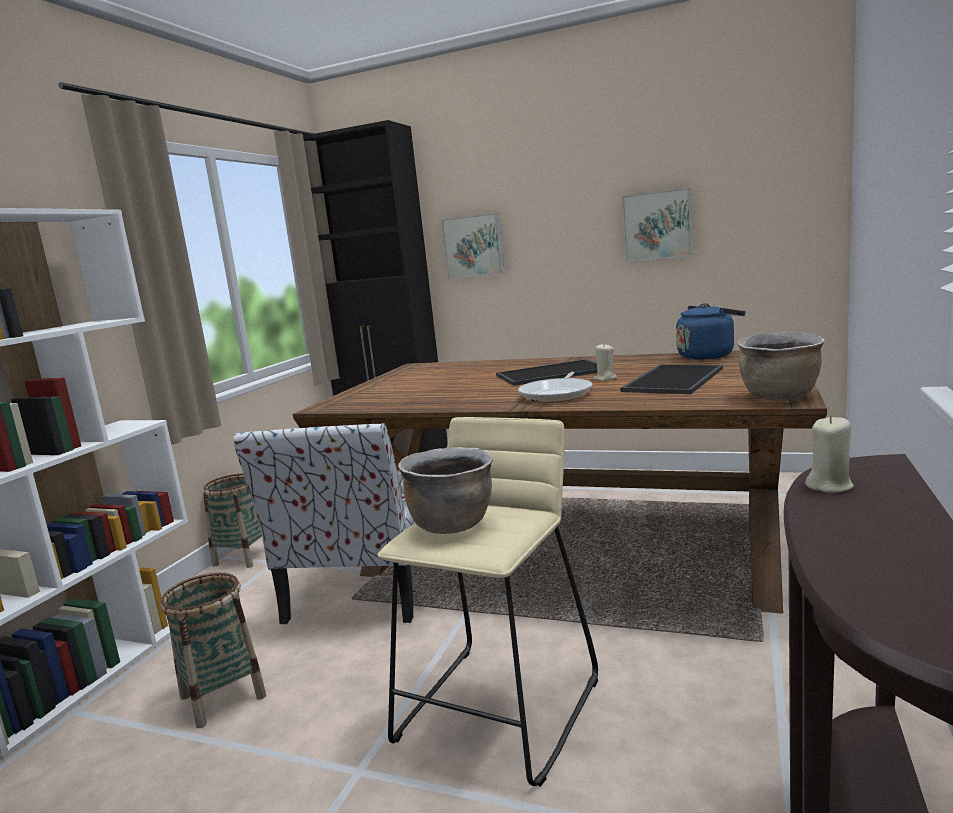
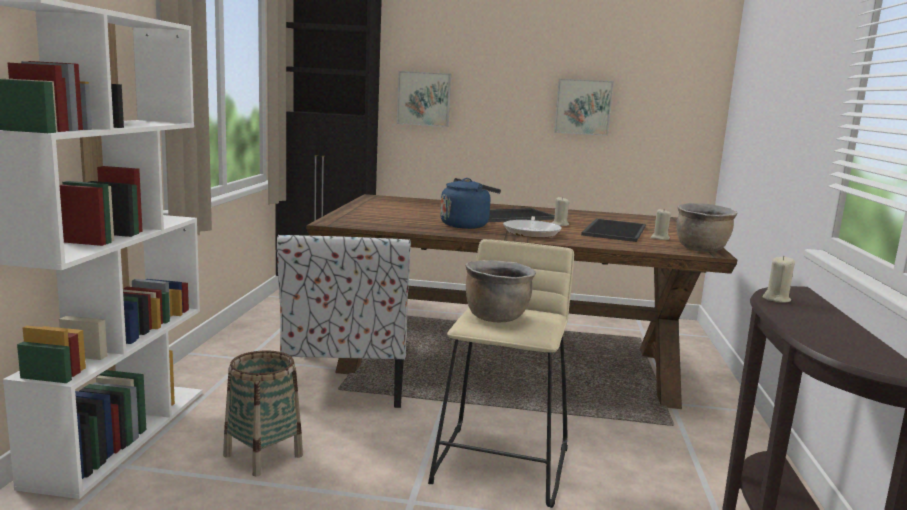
camera: 15 degrees left, 0 degrees up
basket [203,473,262,568] -> none
blue kettle [676,303,745,360] -> blue kettle moved to [440,178,501,229]
none -> beige candle [651,209,671,240]

